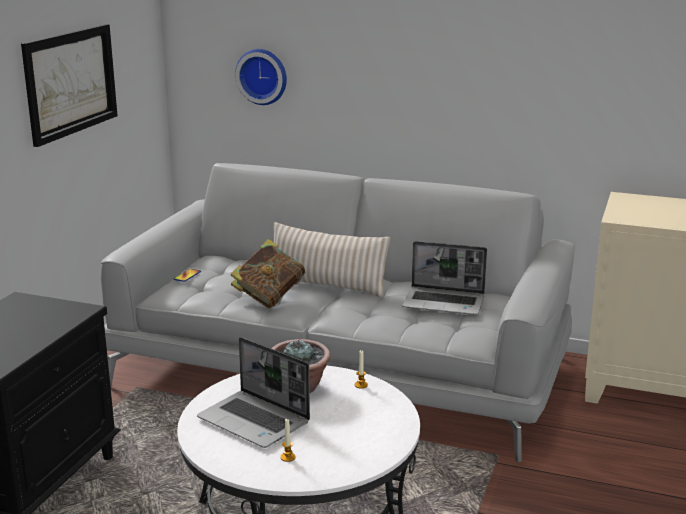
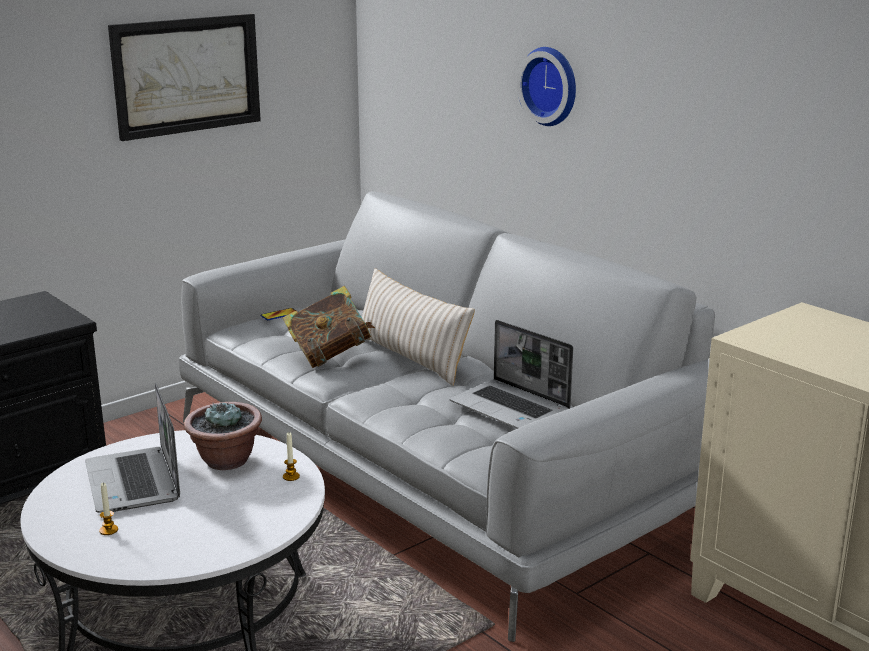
camera: 30 degrees right, 0 degrees up
wall clock [235,49,287,105] -> wall clock moved to [517,47,576,126]

